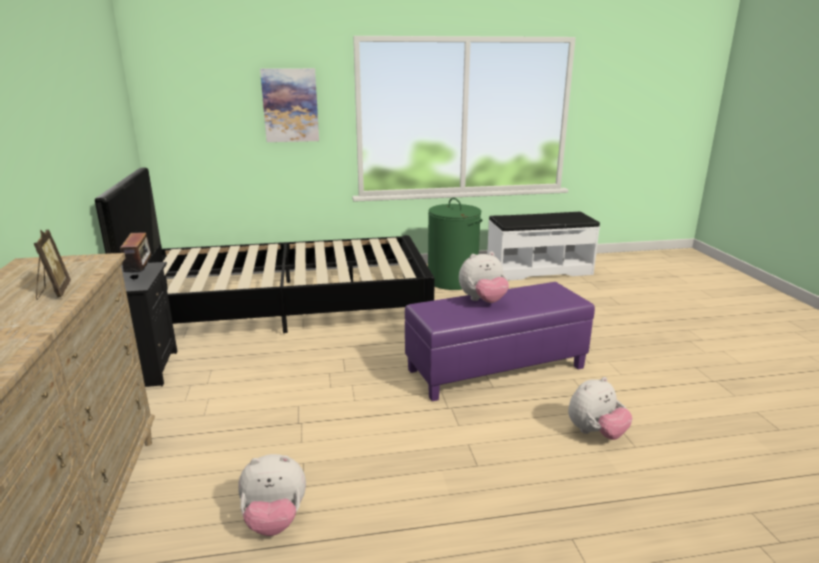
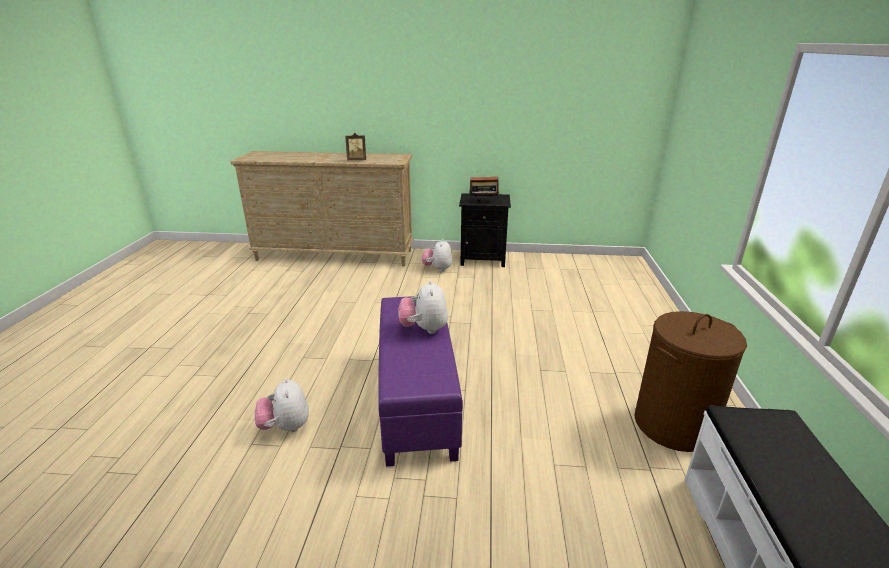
camera: 105 degrees right, 5 degrees up
black bed [95,168,435,333] -> none
plush toy [238,454,306,536] -> plush toy moved to [422,239,452,272]
picture [260,68,319,142] -> none
green laundry basket [428,198,483,290] -> brown laundry basket [635,311,747,452]

